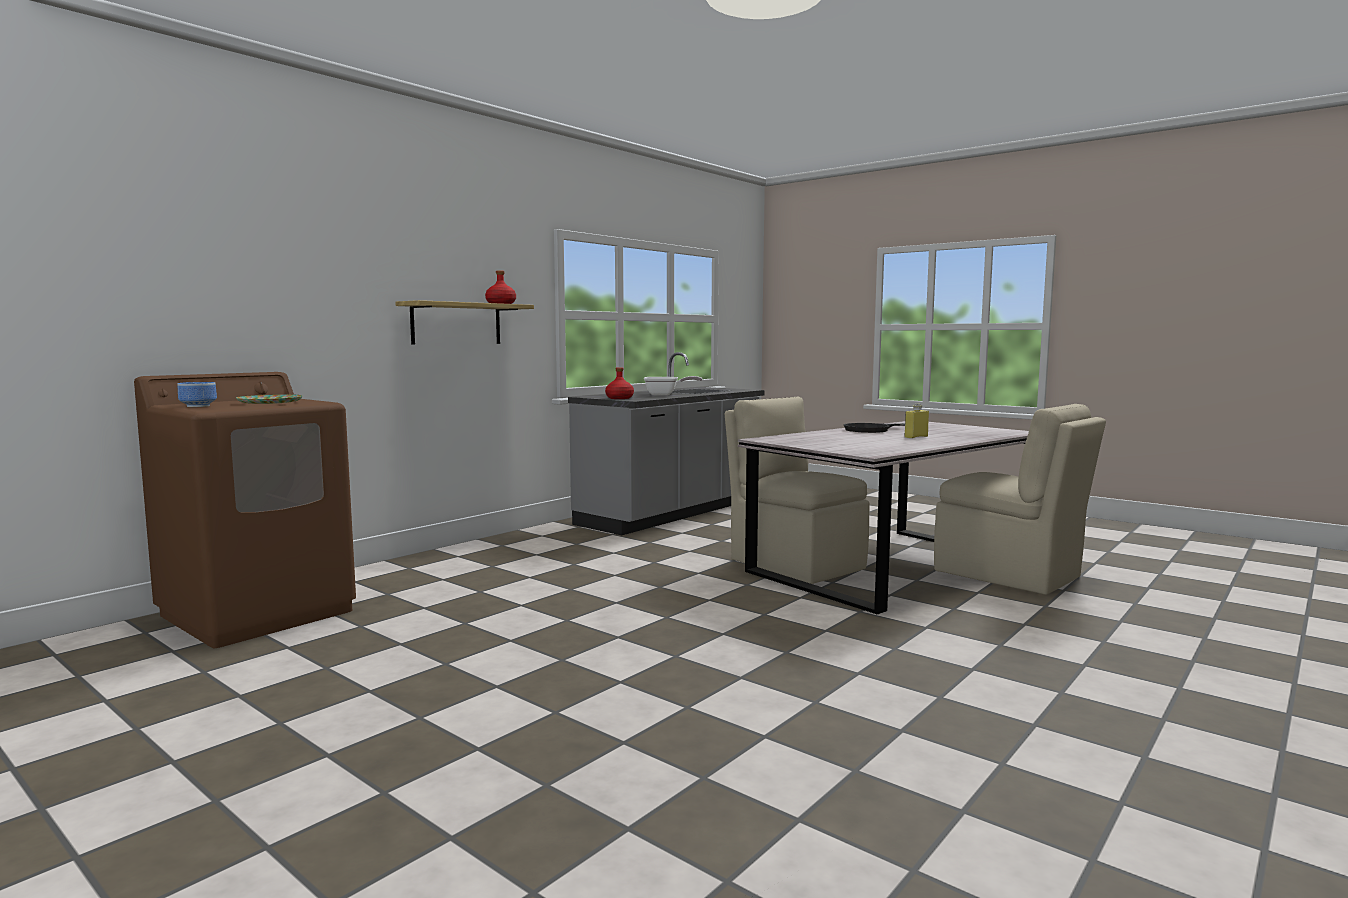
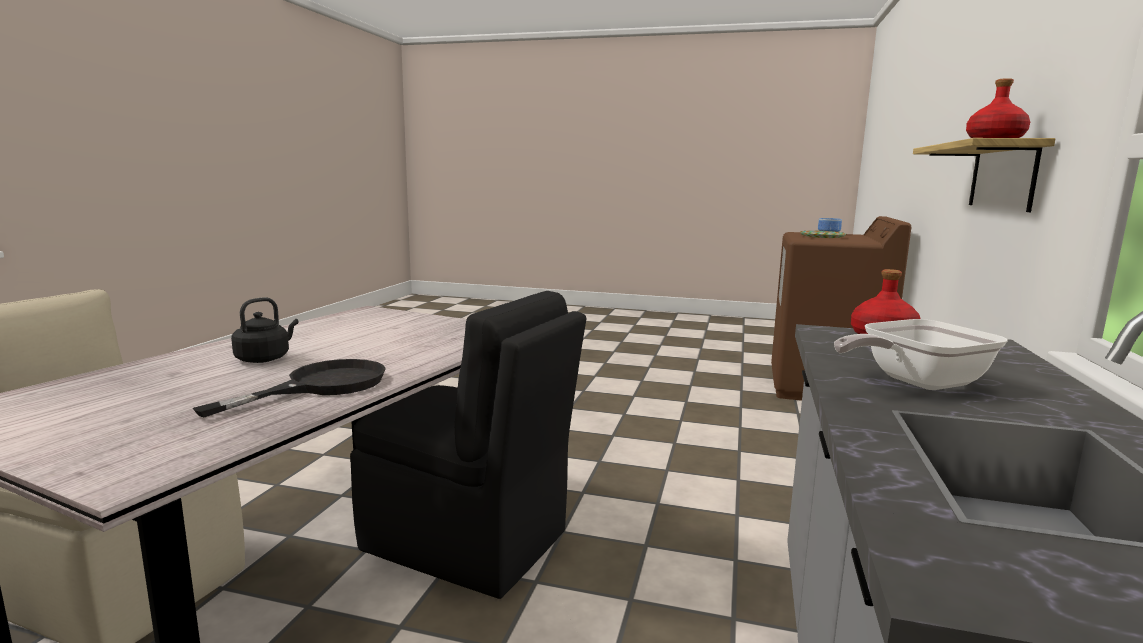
camera: 155 degrees right, 5 degrees up
beige chair [725,397,870,584] -> black chair [350,291,586,599]
yellow bottle [905,404,929,438] -> black kettle [231,297,299,363]

